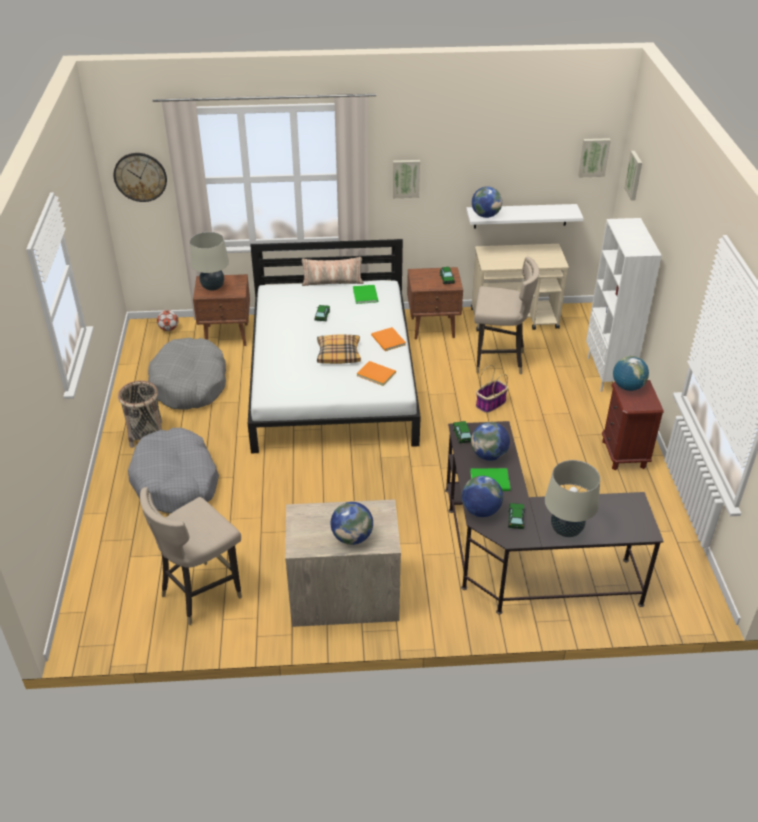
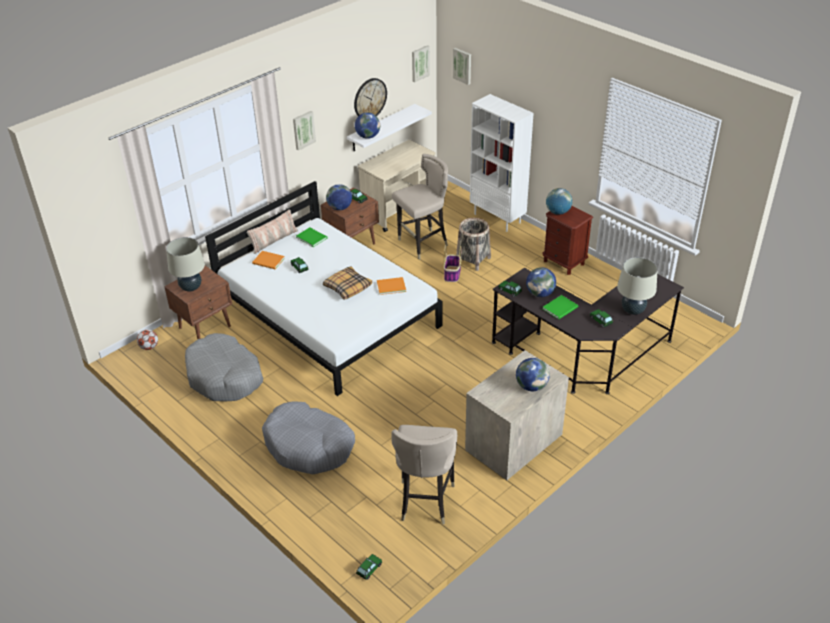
camera: 40 degrees left, 0 degrees up
wall clock [113,153,167,202] -> wall clock moved to [354,78,387,116]
basket [118,381,162,448] -> basket moved to [456,218,491,271]
orange book [371,327,406,351] -> orange book moved to [252,251,285,269]
globe [462,476,503,517] -> globe moved to [326,184,352,210]
none -> toy car [356,554,382,580]

